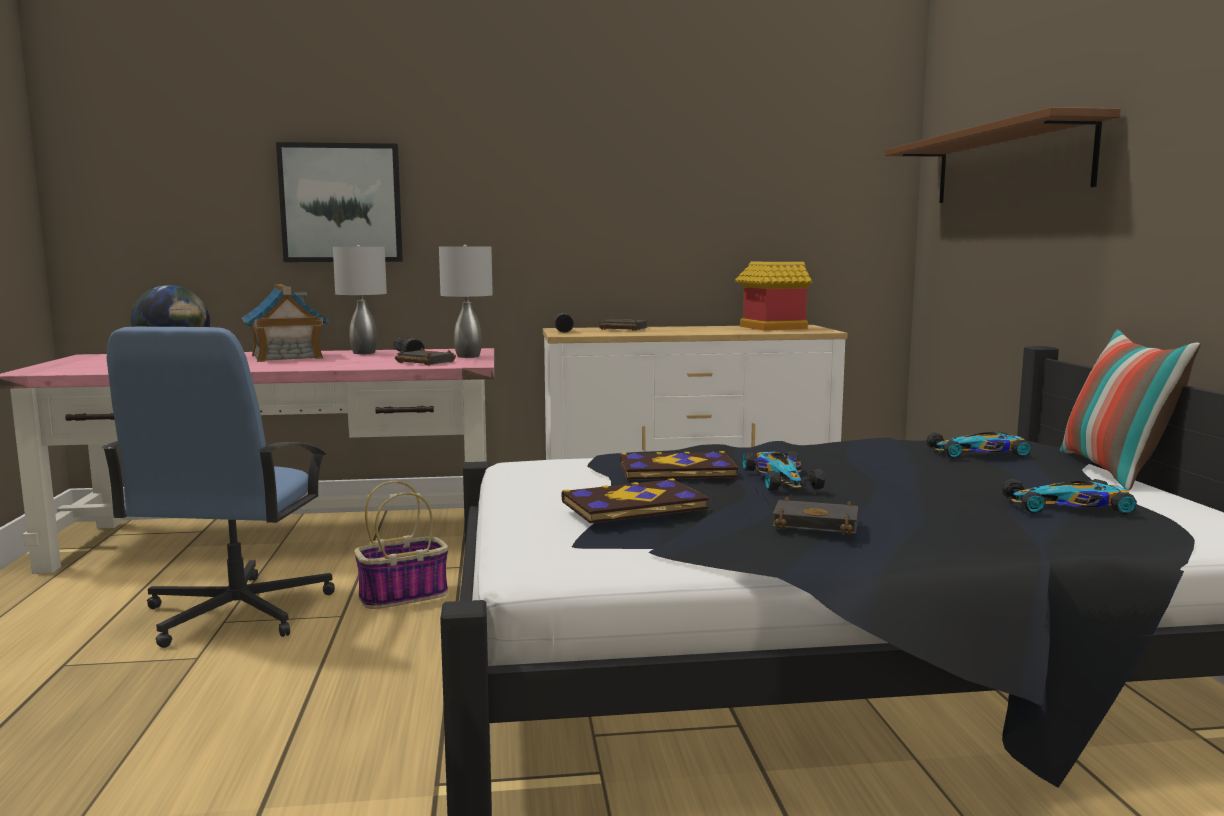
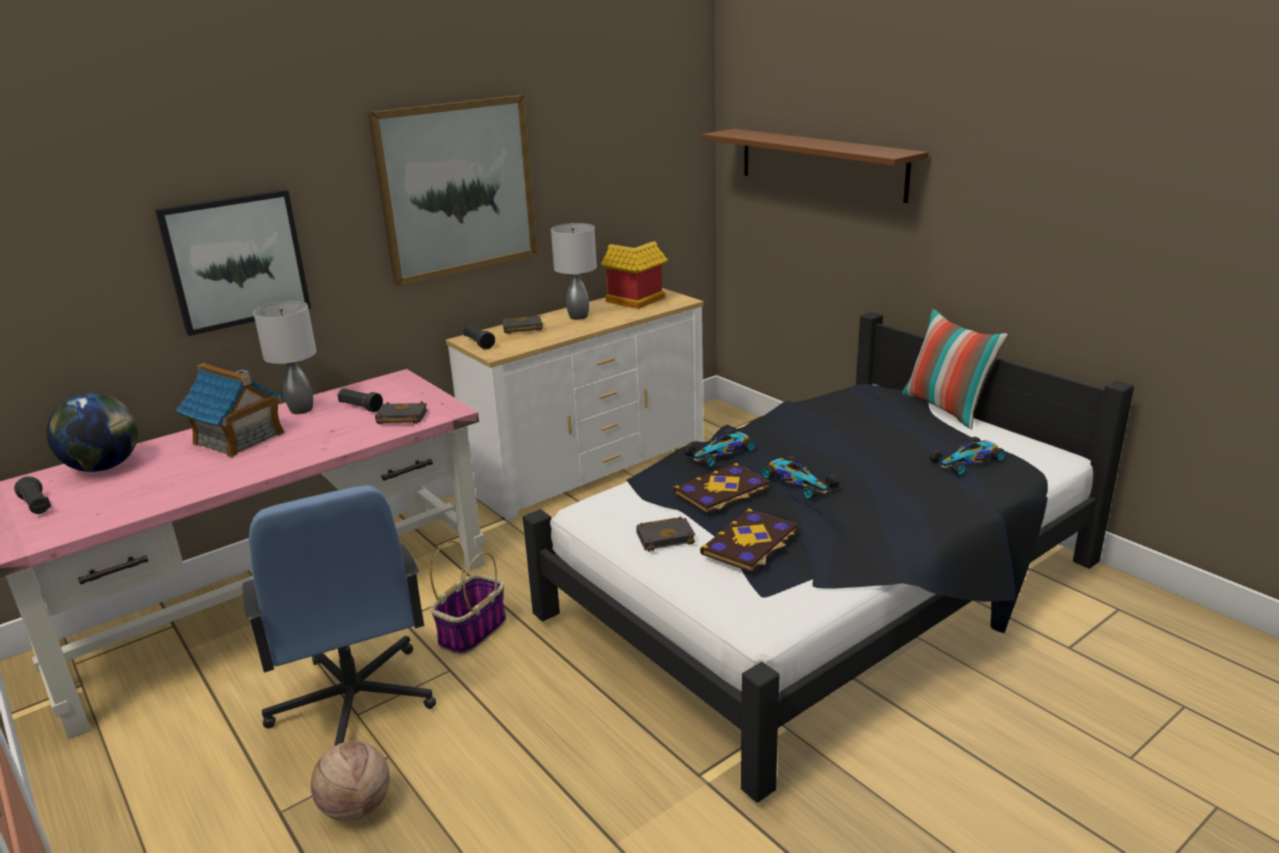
camera: 30 degrees left, 15 degrees up
grey table lamp [439,245,493,358] -> grey table lamp moved to [551,223,597,320]
black book [772,496,858,535] -> black book moved to [636,516,695,552]
toy car [926,431,1031,459] -> toy car moved to [684,429,755,467]
none -> black flashlight [14,476,51,514]
none -> basketball [311,741,390,821]
none -> picture [368,95,538,286]

